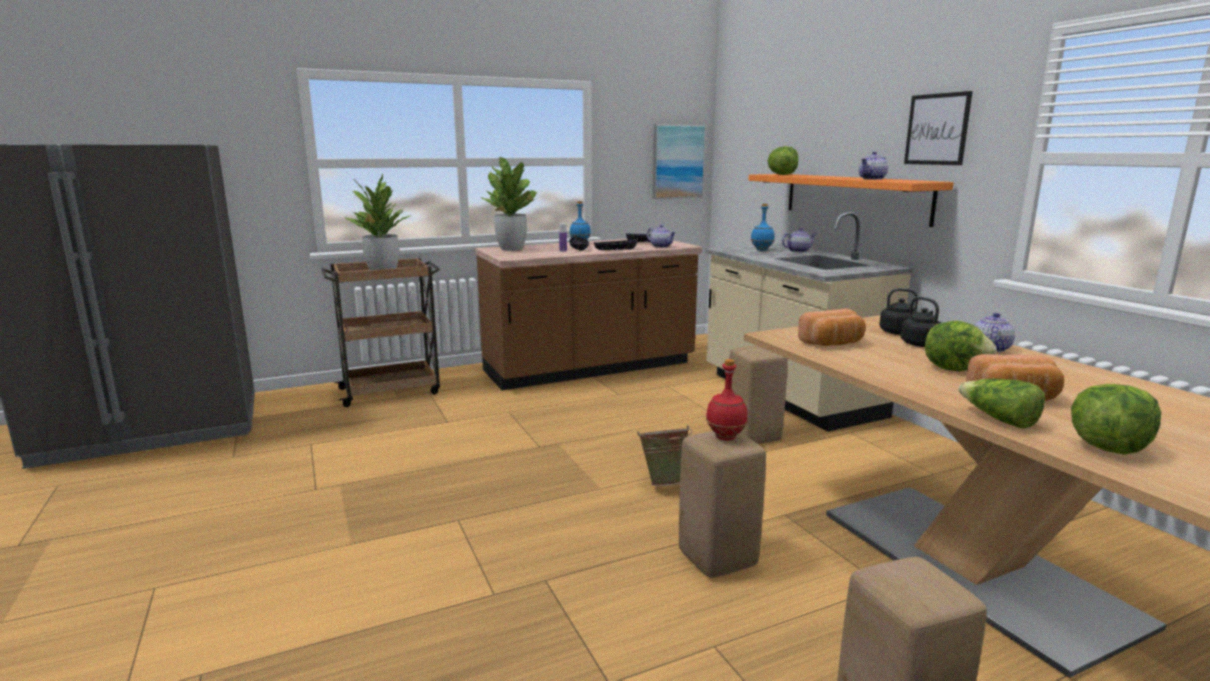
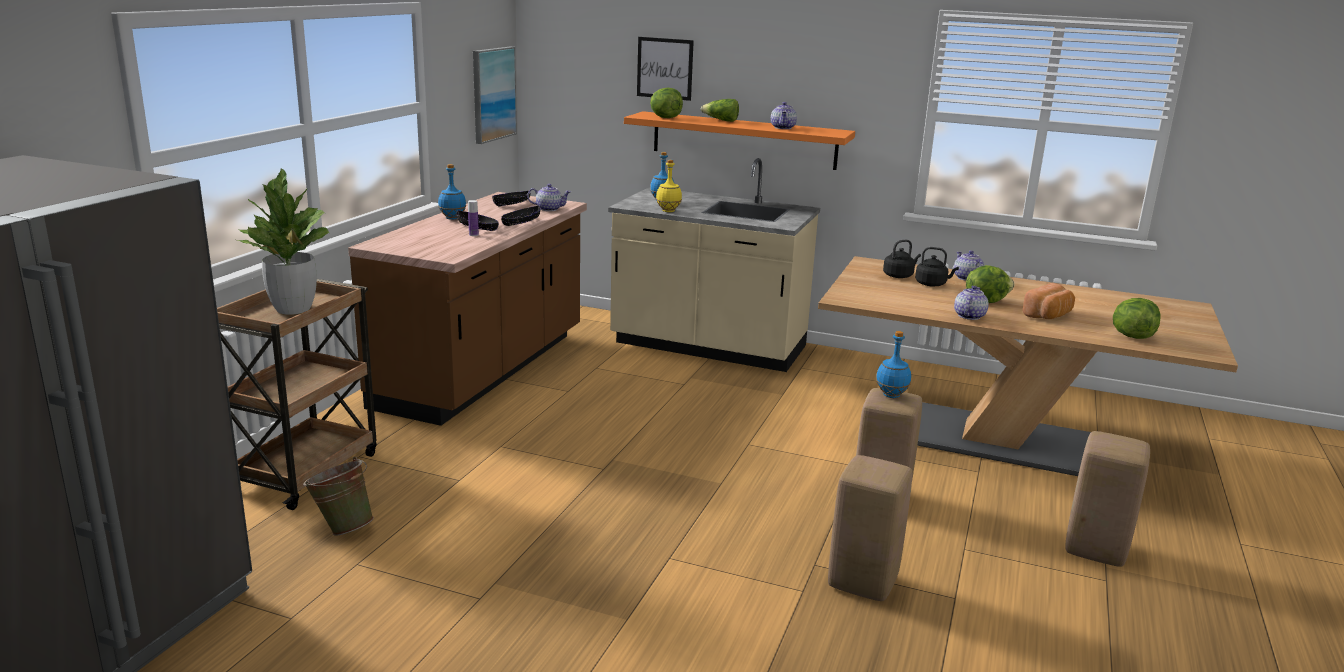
camera: 45 degrees left, 5 degrees up
potted plant [481,157,537,251] -> none
green bucket [637,425,692,486] -> green bucket moved to [303,457,374,535]
red bottle [706,359,747,440] -> blue bottle [876,331,911,398]
beige stool [729,346,788,444] -> beige stool moved to [828,455,912,601]
teapot [782,228,816,252] -> teapot moved to [954,286,989,320]
bread [798,309,866,346] -> none
picture [904,91,973,165] -> picture moved to [637,37,694,101]
lettuce [959,379,1045,429] -> lettuce moved to [701,99,739,122]
none -> yellow bottle [656,160,682,212]

